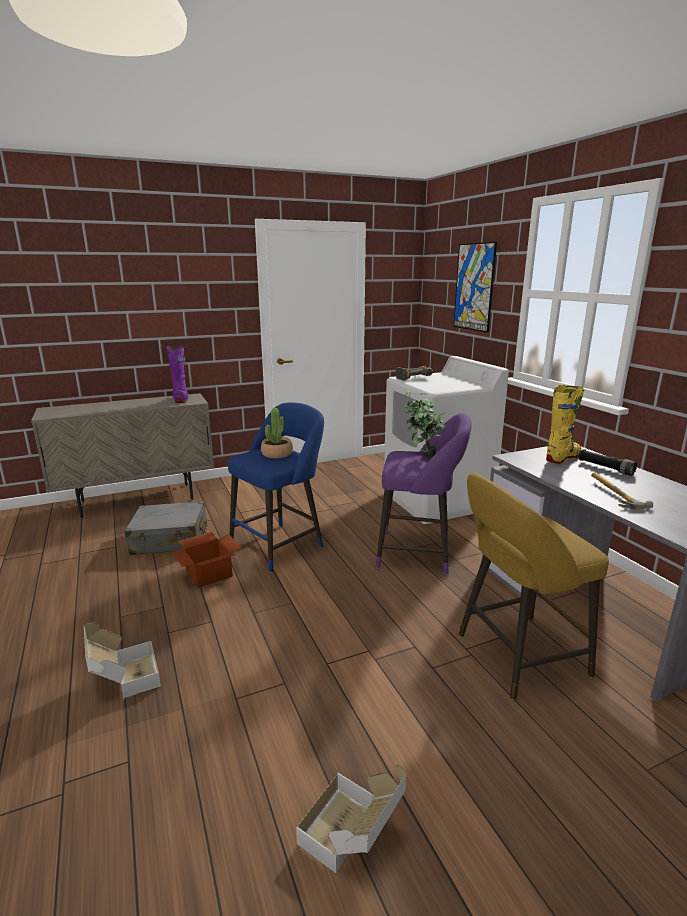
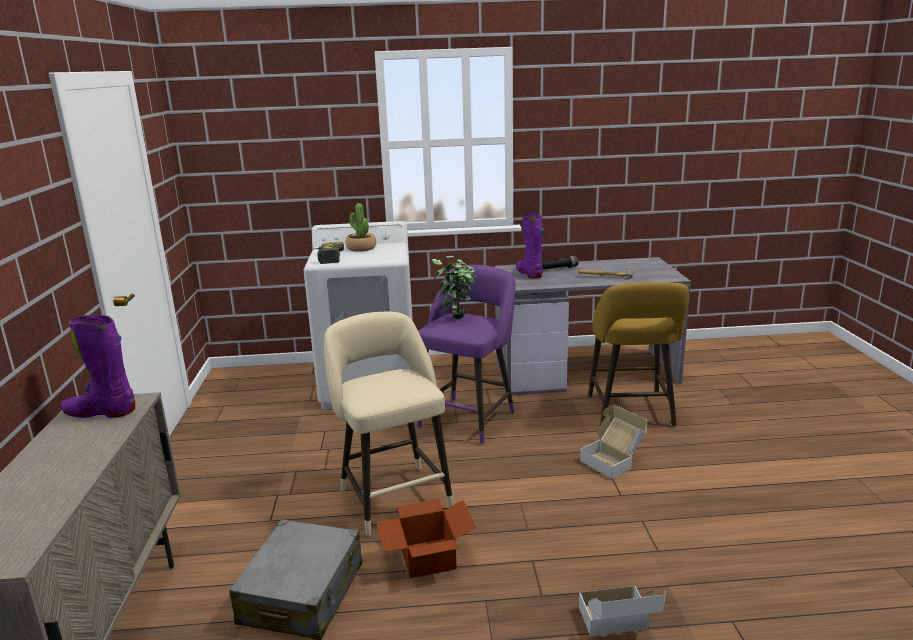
camera: 70 degrees left, 0 degrees up
blue stool [228,403,324,573] -> beige stool [324,312,454,536]
potted plant [261,408,293,458] -> potted plant moved to [346,203,376,252]
cardboard box [296,765,407,873] -> cardboard box moved to [580,405,647,479]
picture [453,242,497,333] -> none
yellow boot [546,385,584,464] -> purple boot [516,213,544,279]

